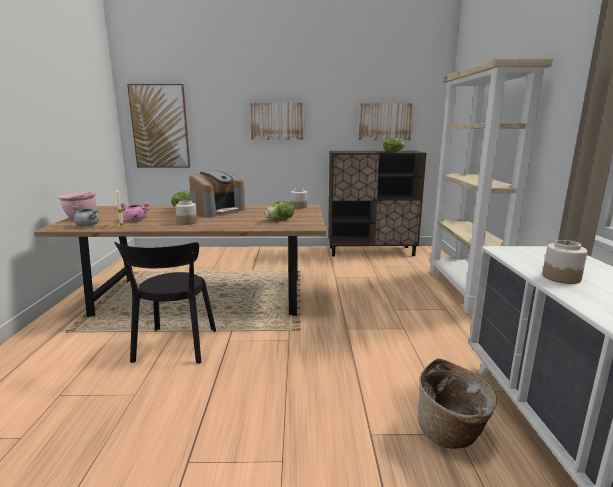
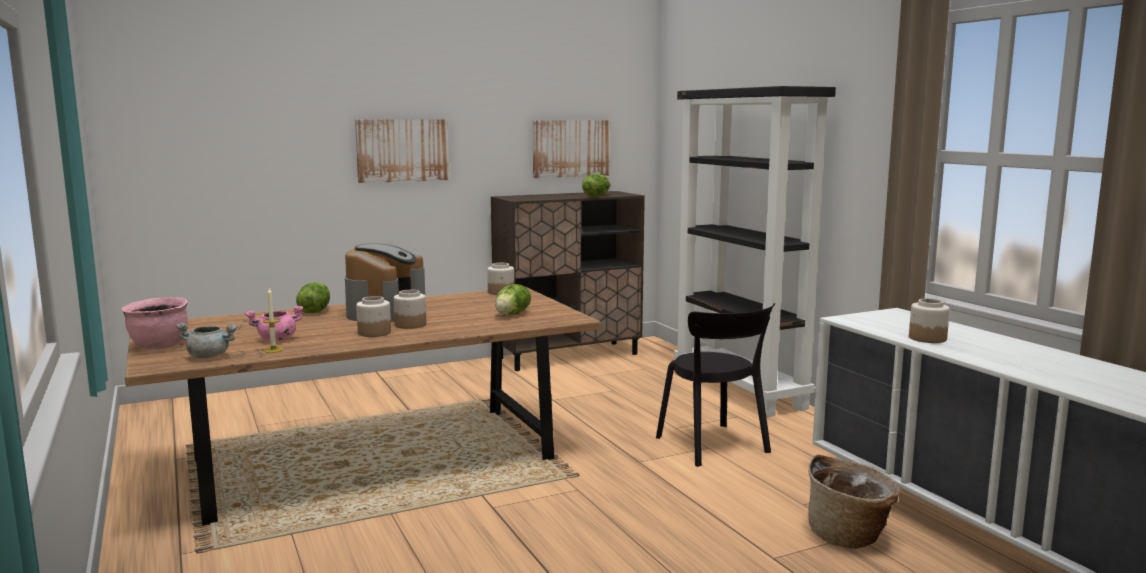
camera: 25 degrees left, 5 degrees down
black chair [114,242,216,364] -> black chair moved to [656,303,775,467]
picture [127,84,190,168] -> none
beige bookcase [429,58,553,314] -> black bookcase [674,86,836,417]
none -> jar [393,290,426,329]

